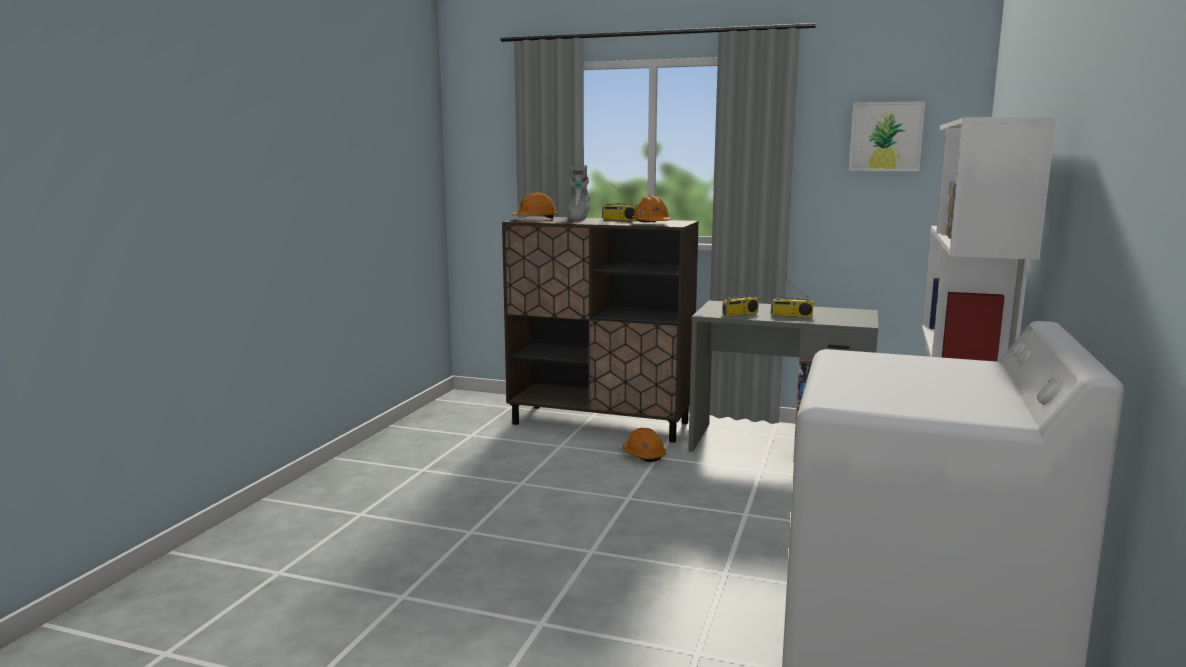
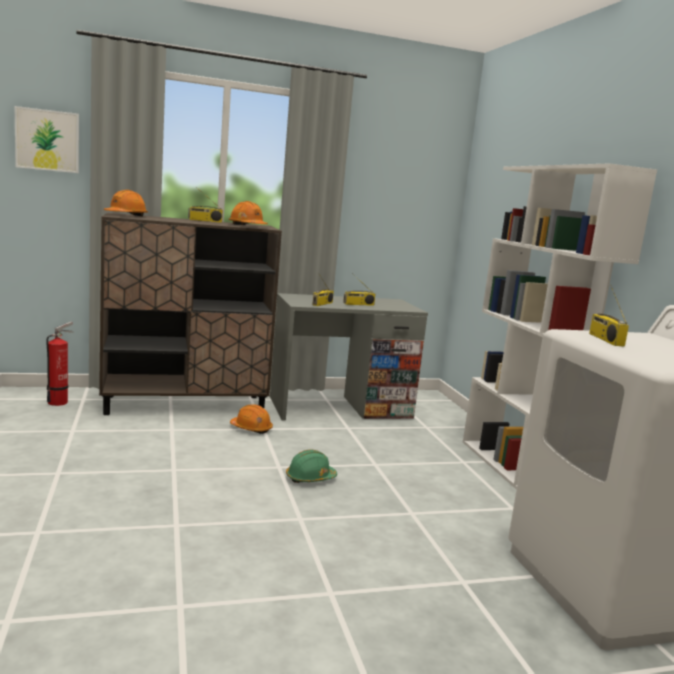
camera: 35 degrees left, 0 degrees up
grey boot [567,165,590,221] -> none
picture [849,101,926,171] -> picture moved to [14,106,79,173]
none -> fire extinguisher [46,321,74,406]
none -> green hard hat [286,450,337,483]
none -> radio [589,285,629,347]

